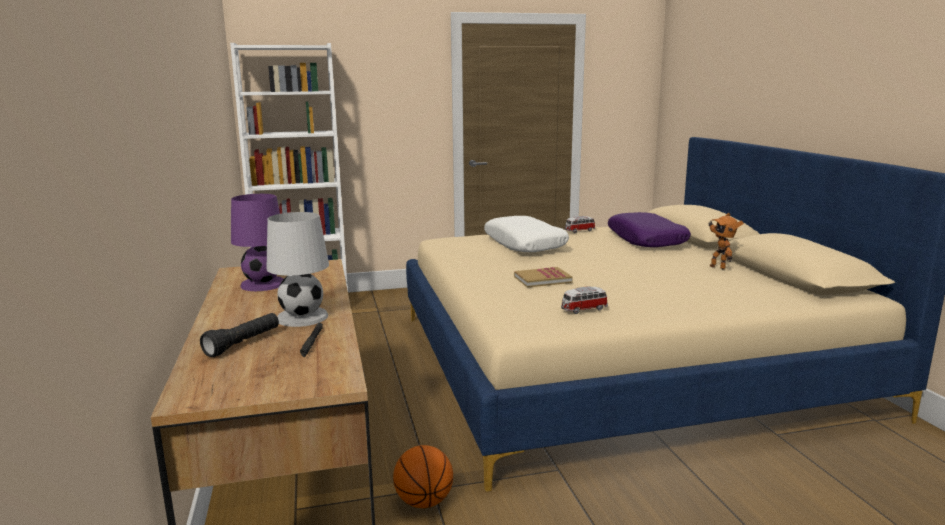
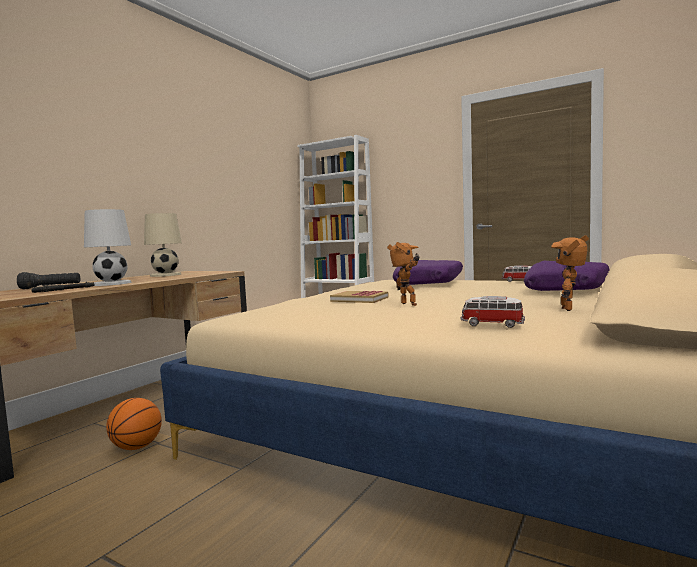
camera: 45 degrees right, 10 degrees down
purple table lamp [231,194,283,291] -> beige table lamp [144,213,182,277]
white pillow [484,216,569,252] -> purple pillow [393,260,463,285]
toy car [561,286,608,314] -> toy car moved to [461,296,525,328]
none -> toy robot [387,242,419,306]

